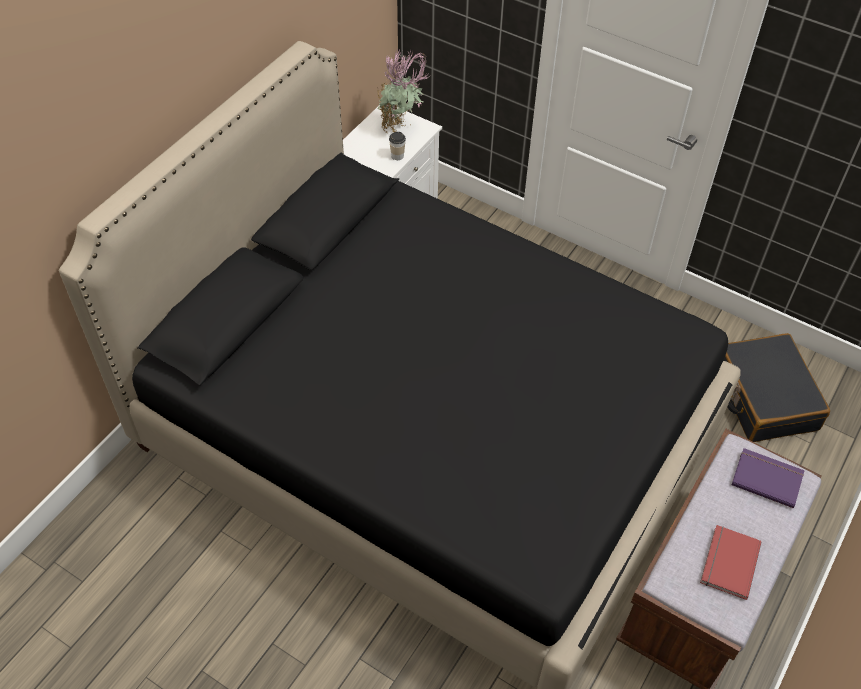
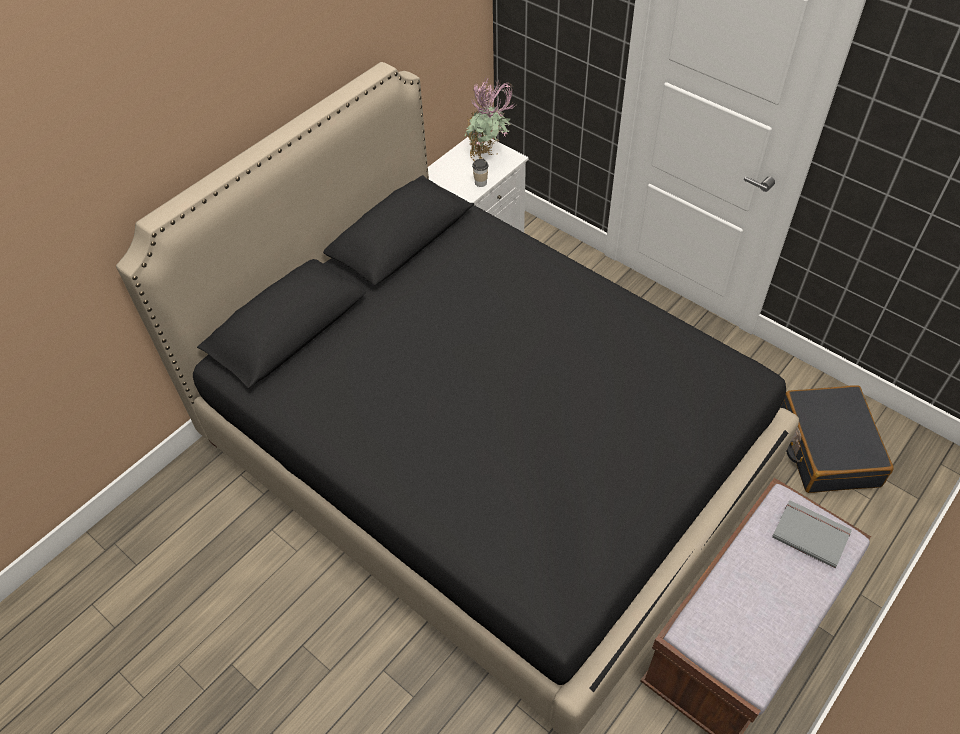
camera: 10 degrees right, 0 degrees up
red book [700,525,761,600] -> none
purple book [732,448,805,508] -> grey book [772,500,852,568]

